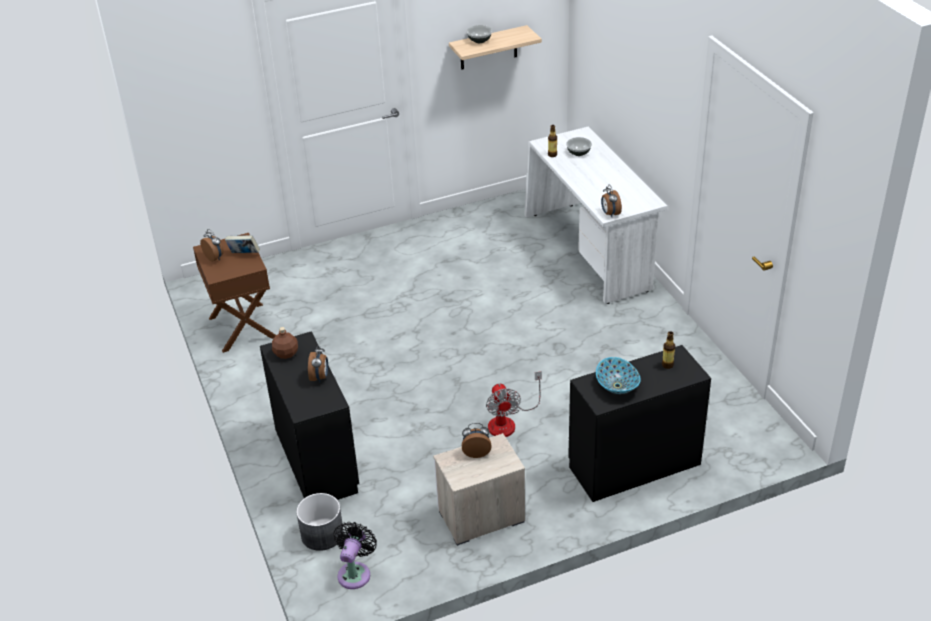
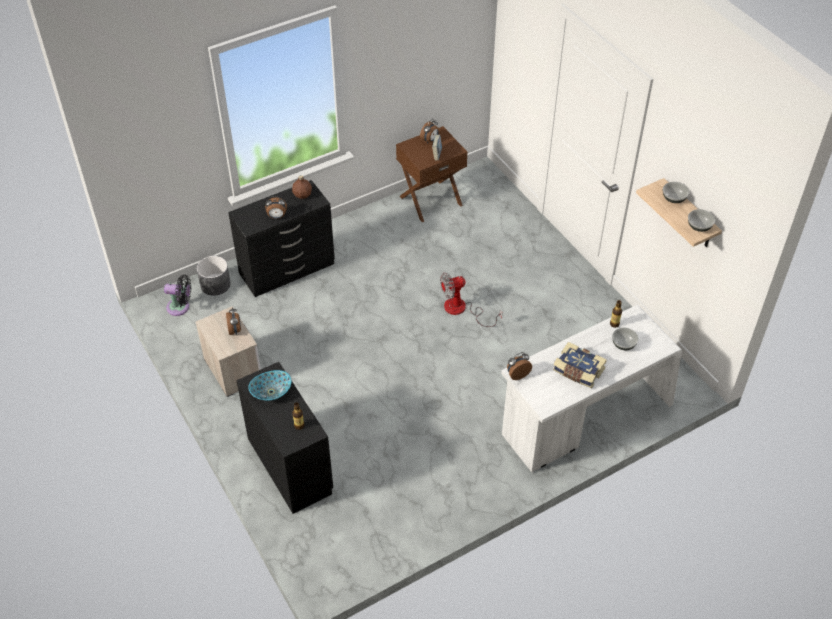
camera: 80 degrees right, 10 degrees up
fan [486,371,542,437] -> fan moved to [440,272,502,327]
none -> book [553,342,607,388]
none -> bowl [688,209,715,232]

